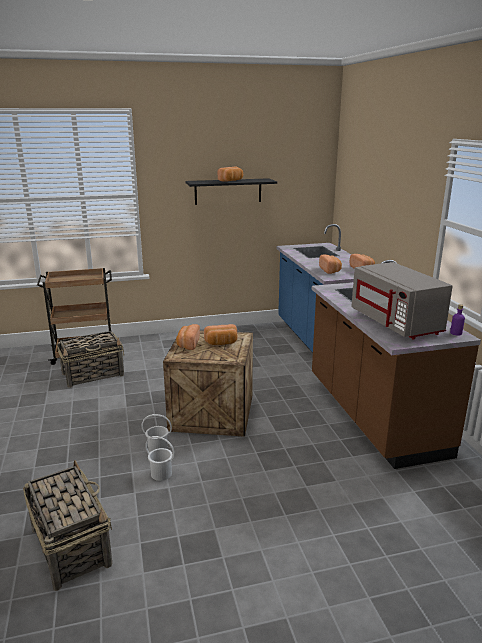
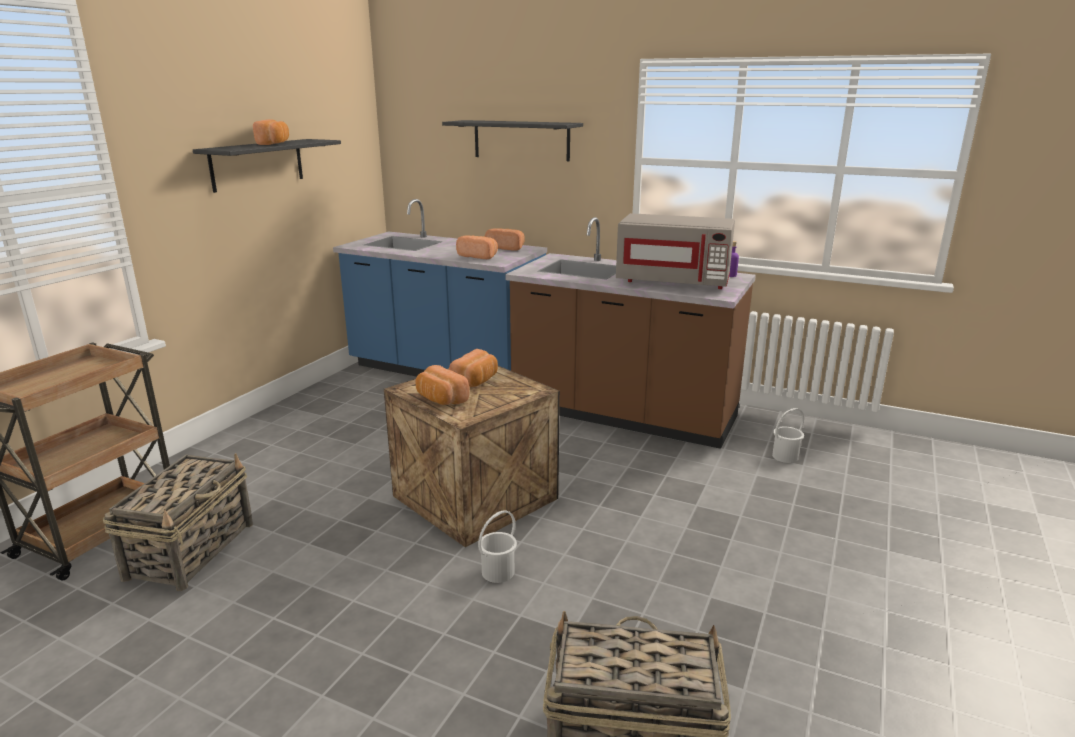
camera: 50 degrees left, 0 degrees up
white bucket [145,436,175,481] -> white bucket moved to [772,408,804,463]
none -> black shelf [442,120,583,161]

